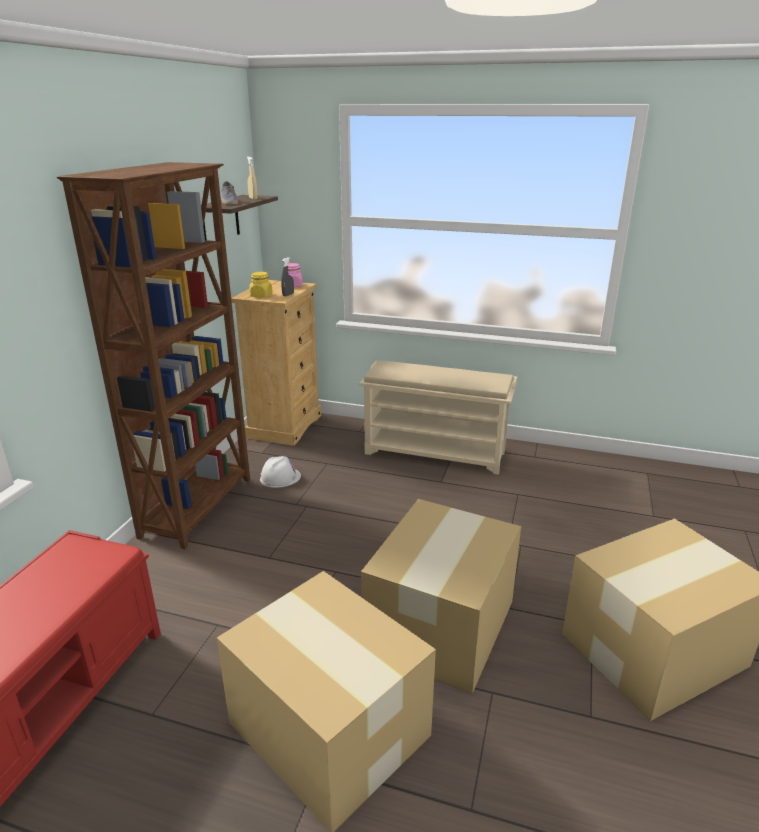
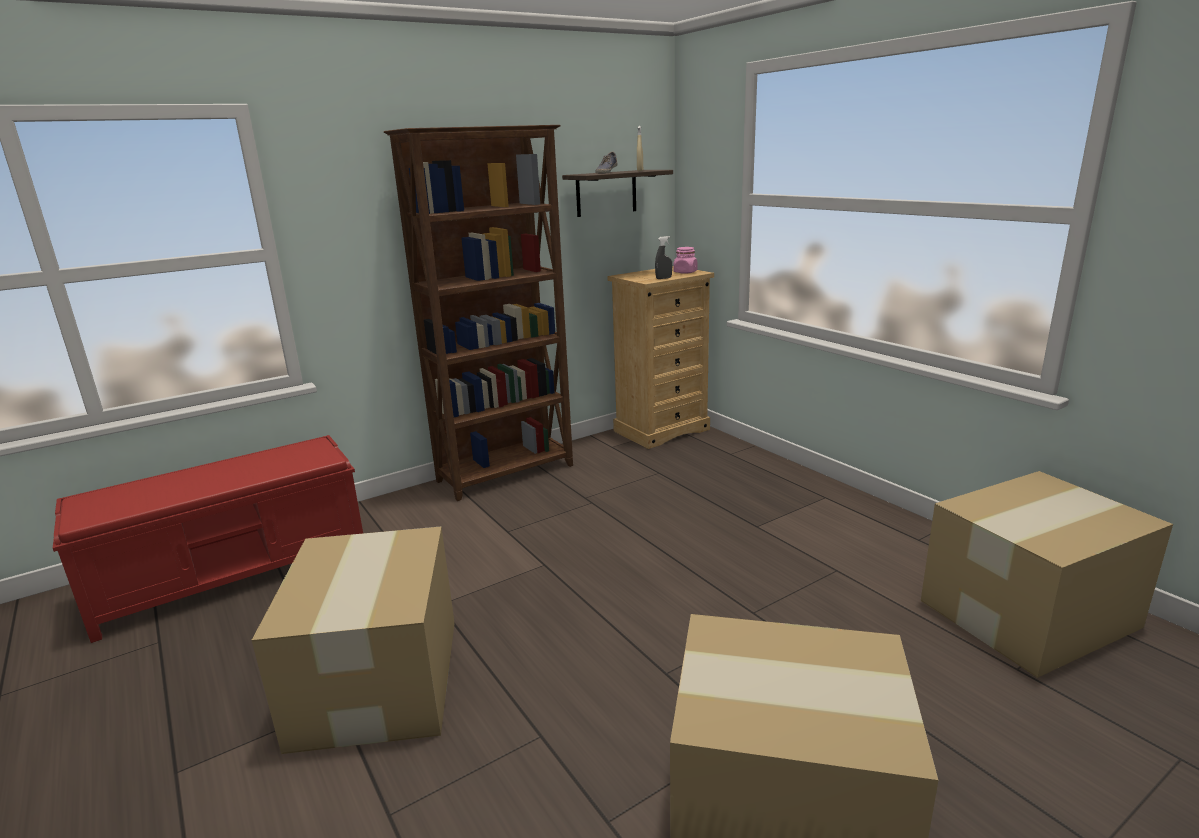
camera: 40 degrees right, 5 degrees down
yellow jar [249,272,273,298] -> none
white hard hat [260,456,301,488] -> none
beige shoe rack [359,360,517,475] -> none
cardboard box [361,499,521,694] -> cardboard box moved to [921,471,1173,678]

